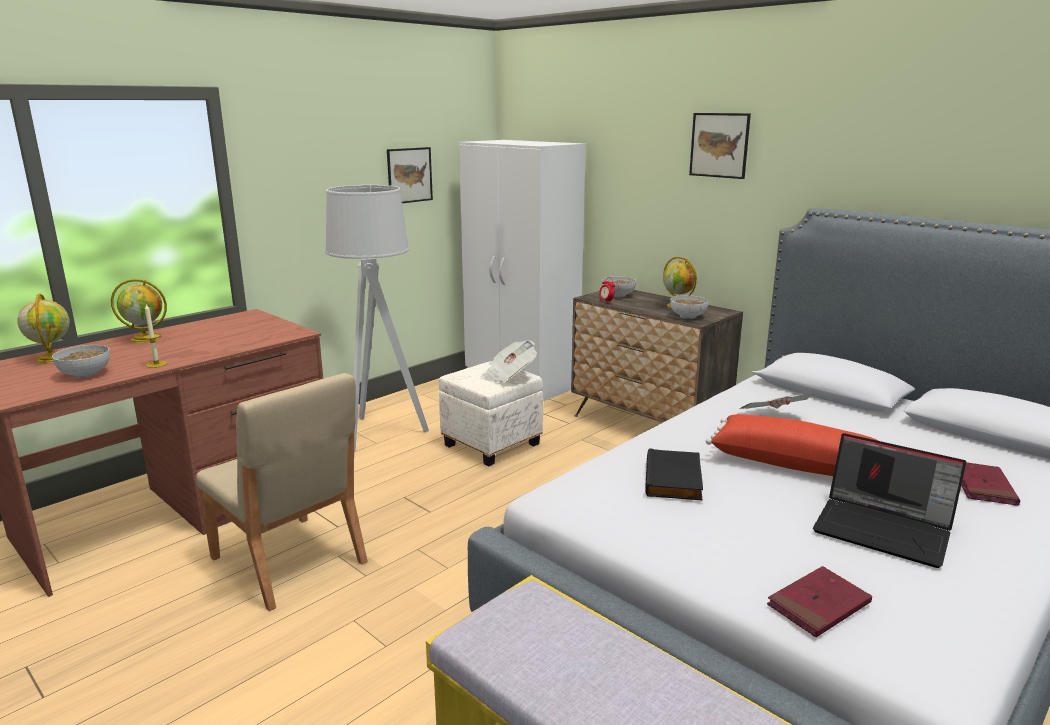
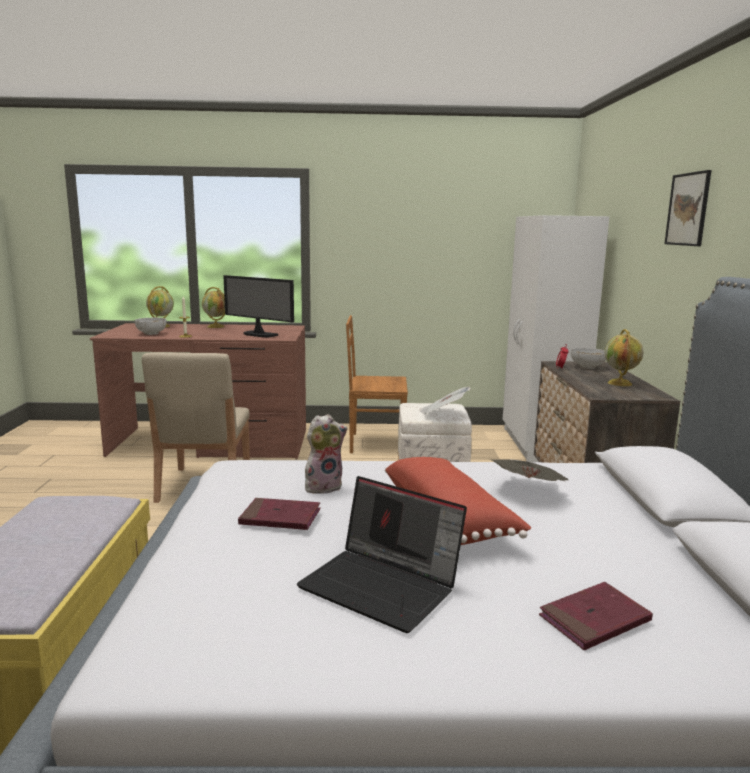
camera: 45 degrees right, 5 degrees down
grey floor lamp [325,185,429,452] -> brown chair [346,315,408,453]
picture [387,147,433,203] -> none
black book [645,448,703,500] -> plush toy [305,414,348,494]
bowl [670,295,709,319] -> none
red book [767,566,872,637] -> red book moved to [238,498,321,530]
laptop [813,433,966,568] -> laptop turned 45 degrees counterclockwise [297,476,467,633]
none -> monitor [223,275,294,337]

